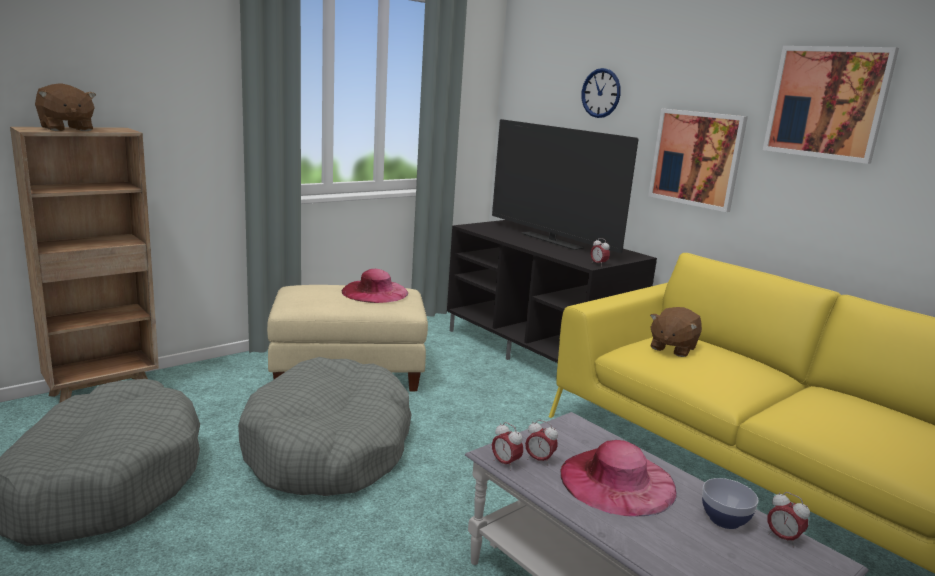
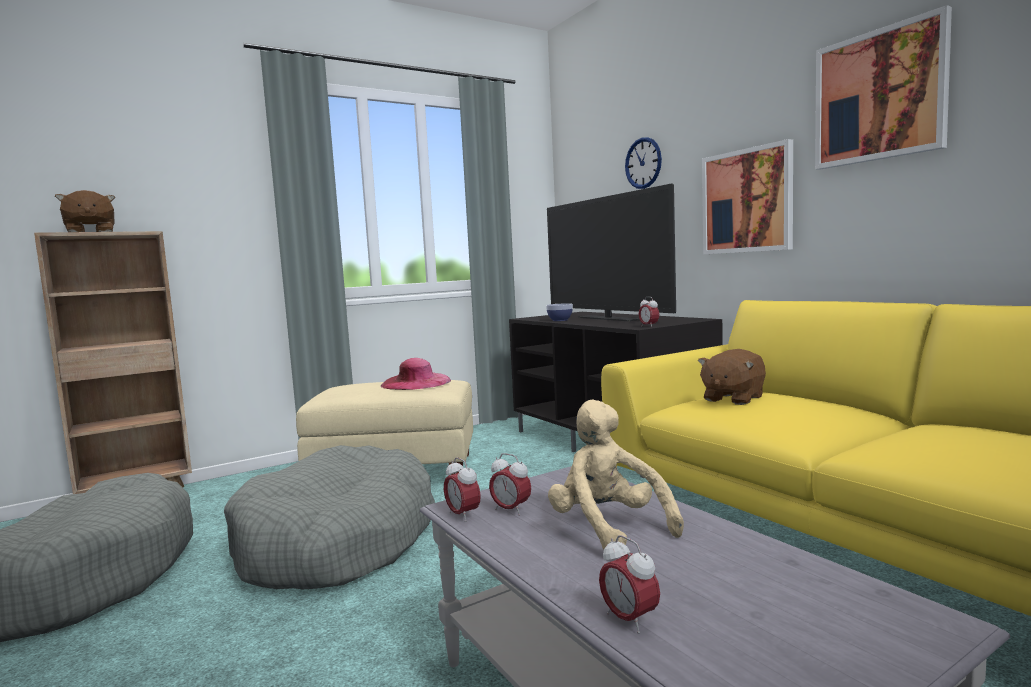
camera: 10 degrees right, 10 degrees down
pink hat [560,440,677,517] -> beige plush toy [548,400,684,549]
bowl [702,478,759,529] -> bowl moved to [546,303,573,321]
alarm clock [767,492,810,548] -> alarm clock moved to [599,535,660,634]

